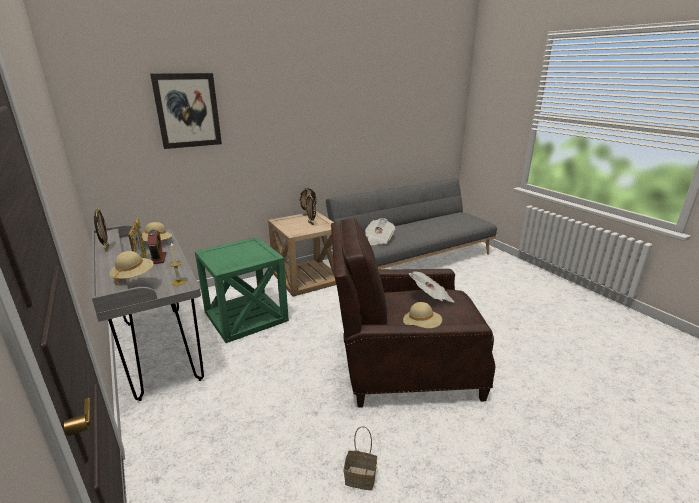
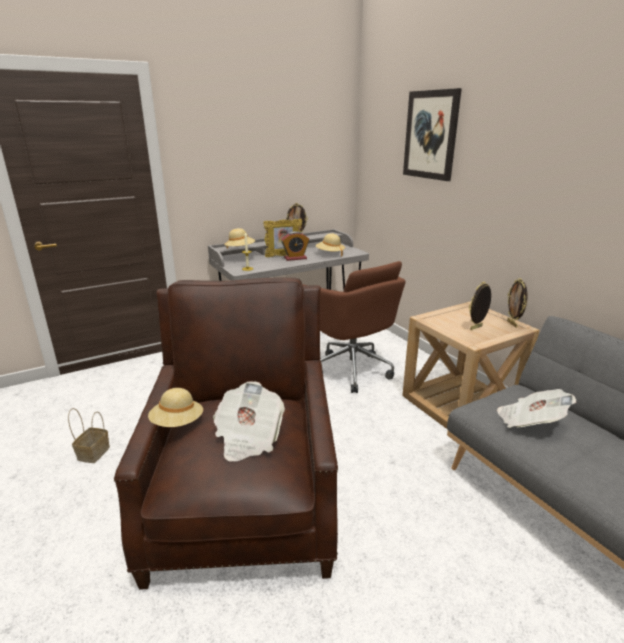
camera: 90 degrees right, 0 degrees up
green side table [195,237,289,343] -> brown office chair [302,261,406,393]

